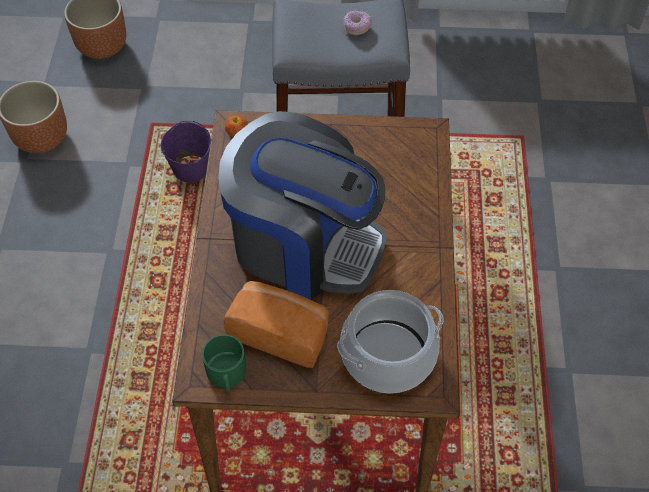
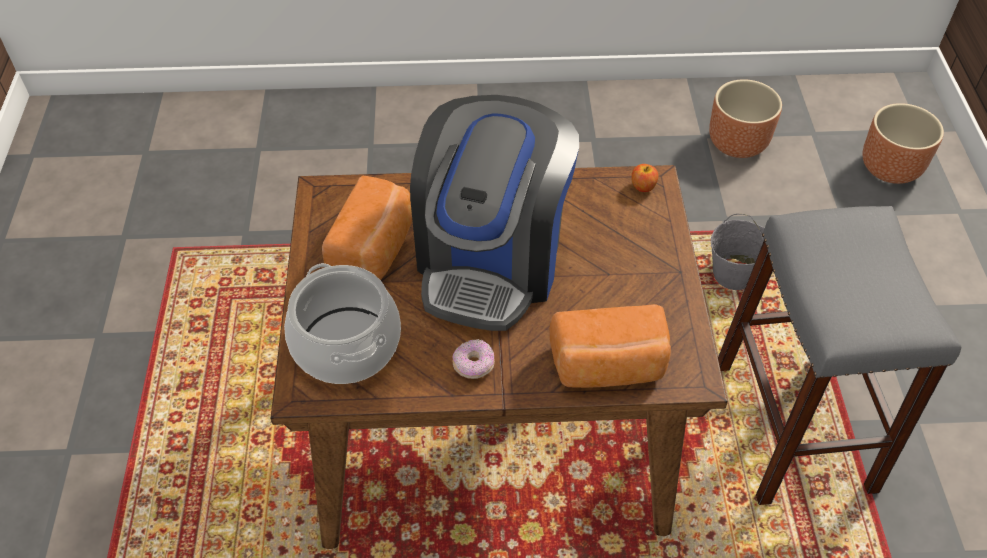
camera: 85 degrees right, 5 degrees down
purple bucket [161,121,211,183] -> grey bucket [711,214,764,290]
green mug [202,334,246,392] -> none
donut [343,10,372,35] -> donut moved to [452,339,495,379]
none -> bread [549,304,671,388]

